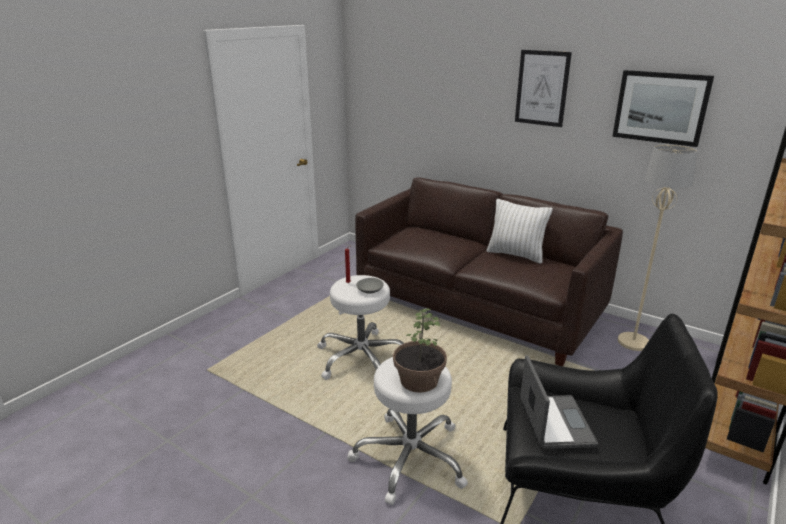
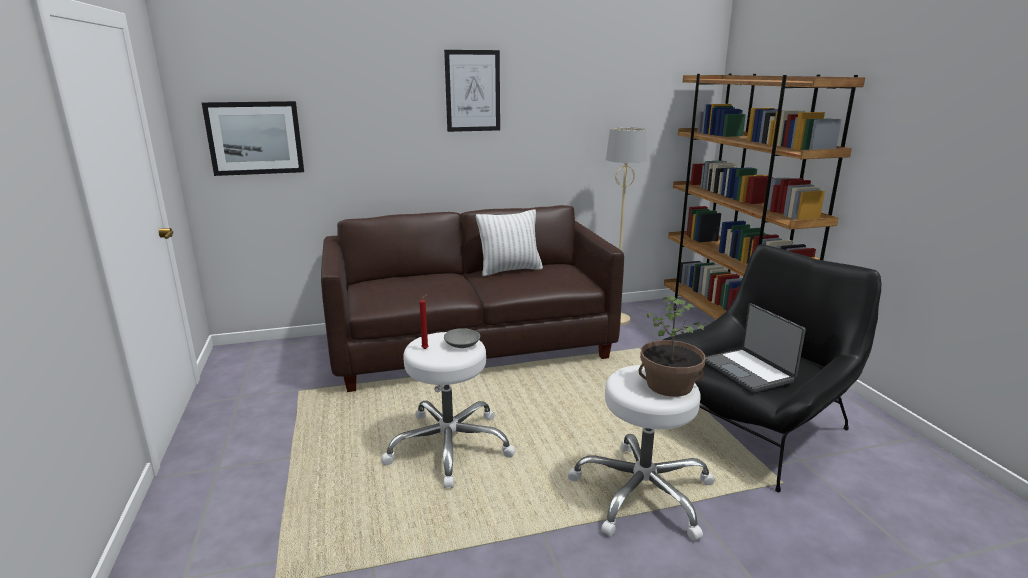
camera: 50 degrees left, 5 degrees down
laptop [520,356,598,449] -> laptop turned 150 degrees counterclockwise [705,303,806,392]
picture [612,70,714,147] -> picture moved to [202,101,304,176]

